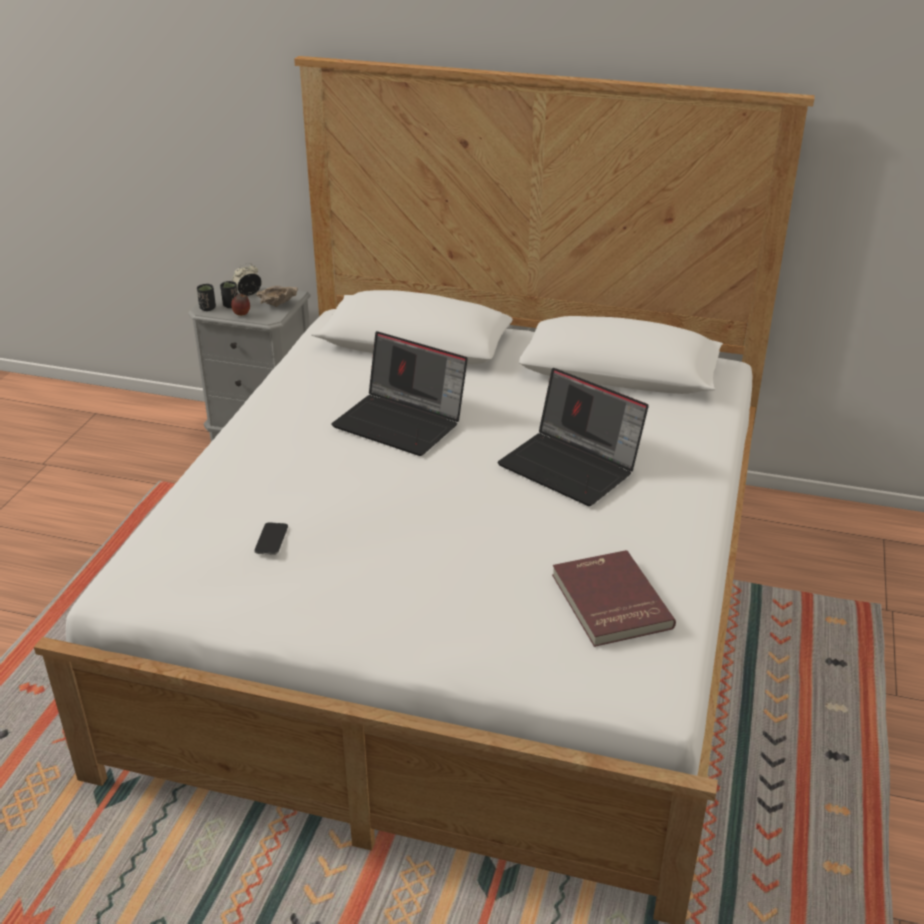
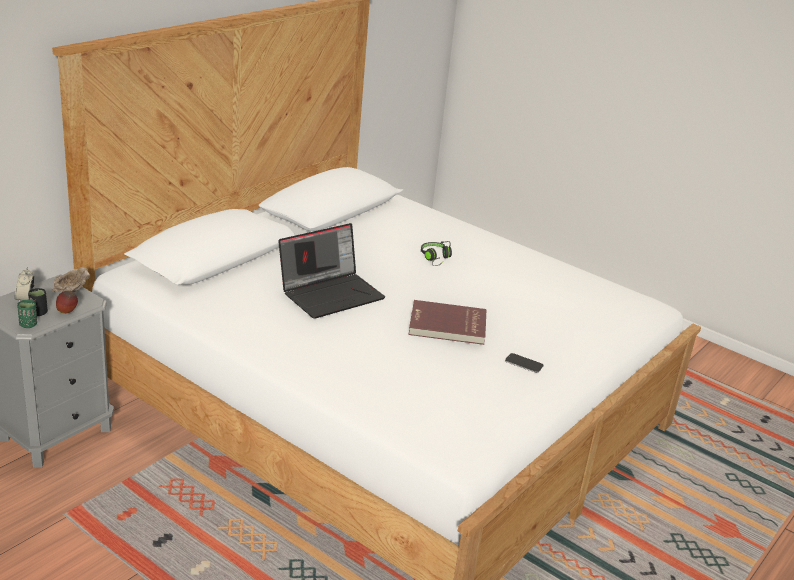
camera: 70 degrees left, 5 degrees down
black cup [197,284,216,311] -> green cup [17,300,37,328]
phone [254,523,288,555] -> phone moved to [505,353,544,373]
laptop [497,368,649,506] -> black headphones [421,241,452,266]
red book [552,550,676,647] -> red book moved to [408,300,486,345]

